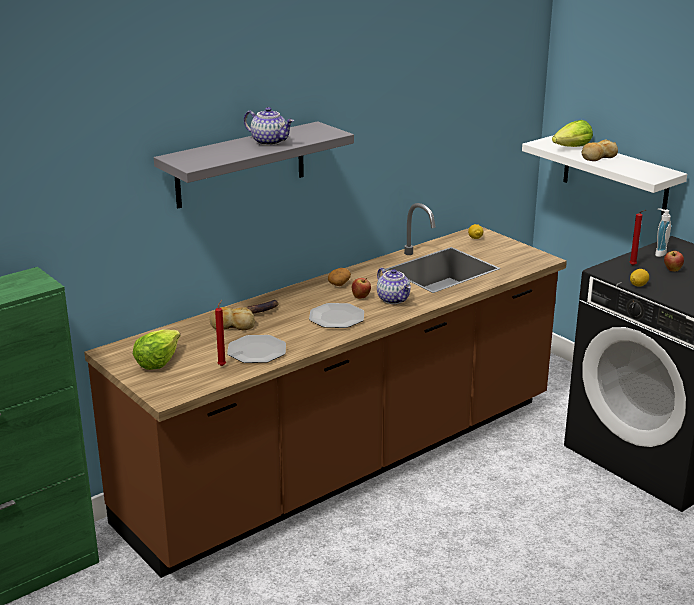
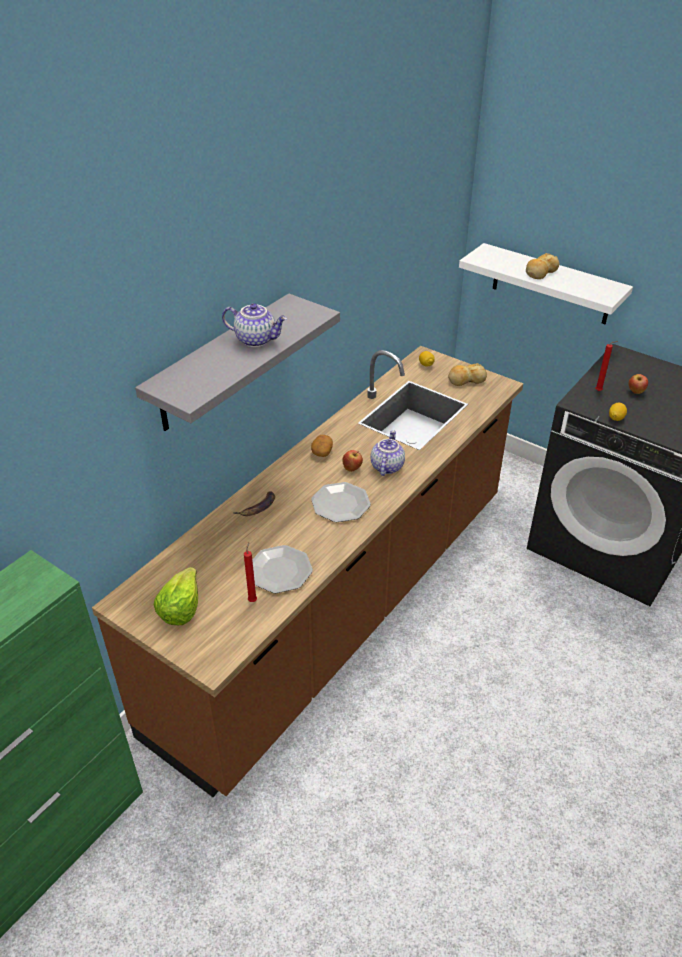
camera: 15 degrees left, 15 degrees up
bread [209,307,255,330] -> bread moved to [448,363,487,386]
teapot [377,268,411,304] -> teapot turned 120 degrees counterclockwise [371,430,405,476]
lettuce [552,120,593,147] -> none
soap dispenser [655,208,671,257] -> none

